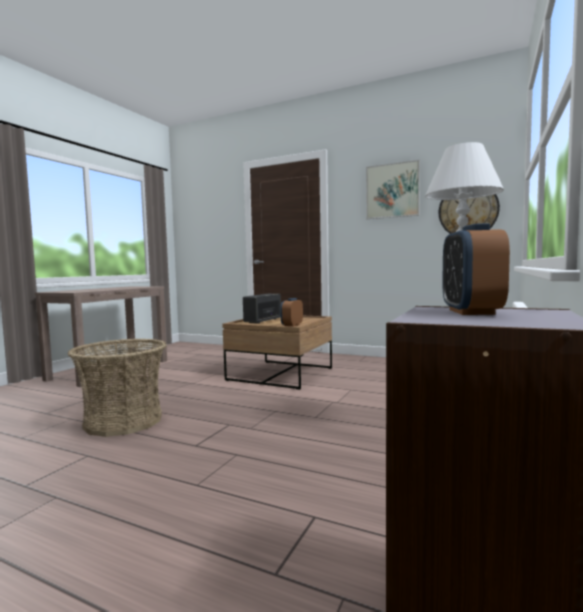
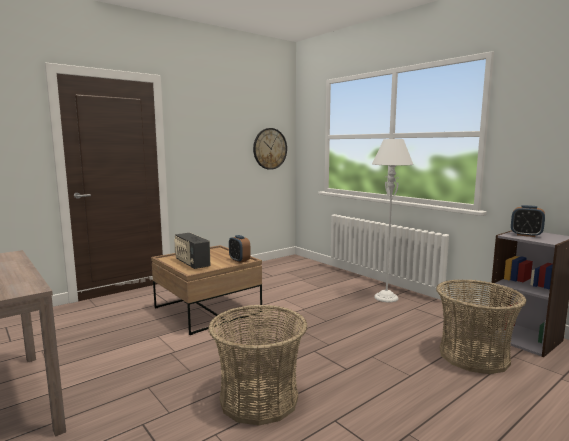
camera: 65 degrees left, 5 degrees up
picture [366,160,420,219] -> none
none -> basket [436,279,527,374]

